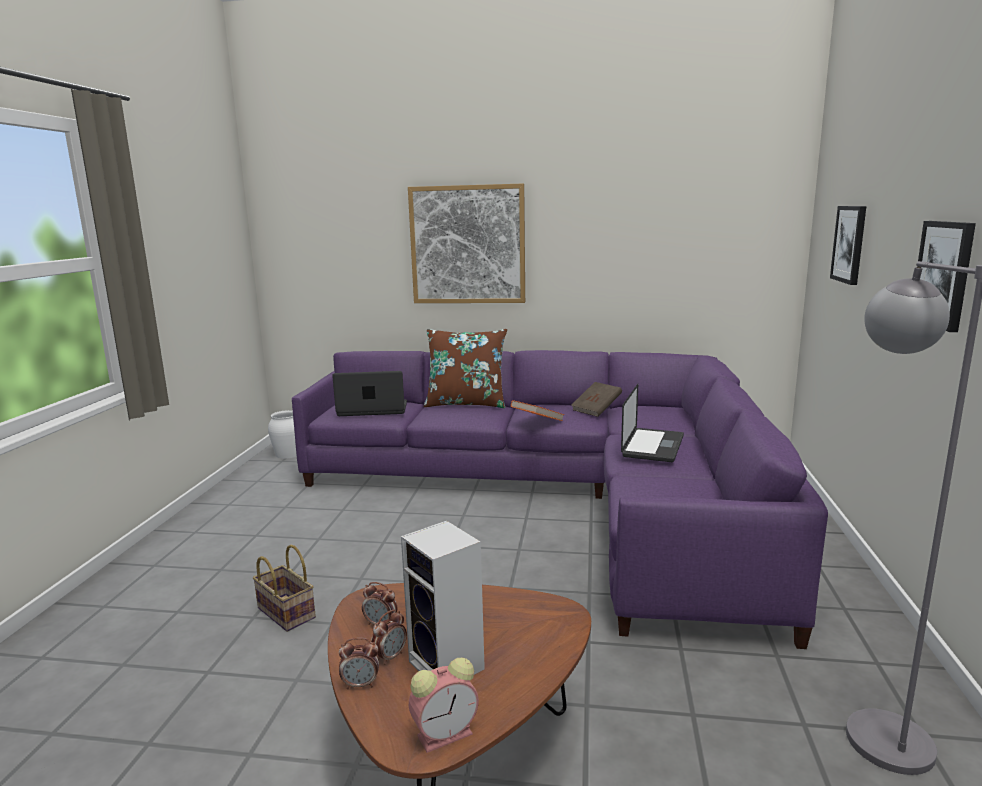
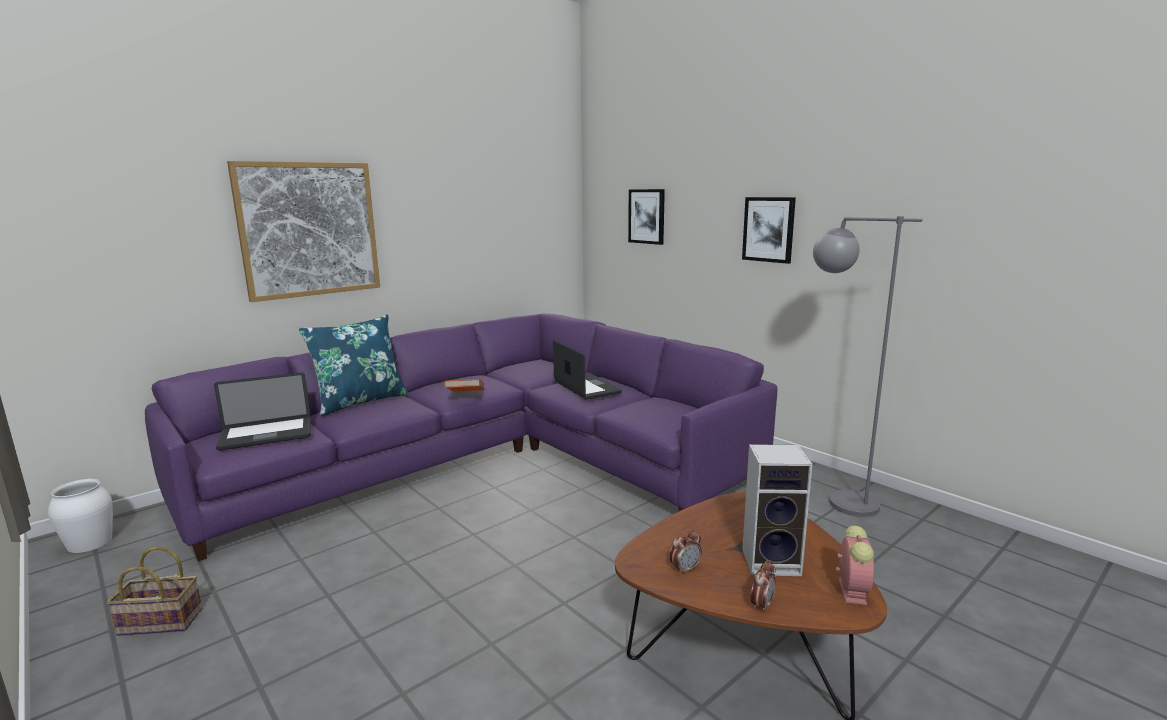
camera: 50 degrees left, 0 degrees up
basket [253,545,316,632] -> basket moved to [106,546,202,636]
laptop [332,371,407,416] -> laptop turned 150 degrees counterclockwise [214,373,311,451]
alarm clock [371,609,407,665] -> none
brown pillow [424,329,507,408] -> blue pillow [299,315,408,417]
brown book [572,382,622,417] -> none

